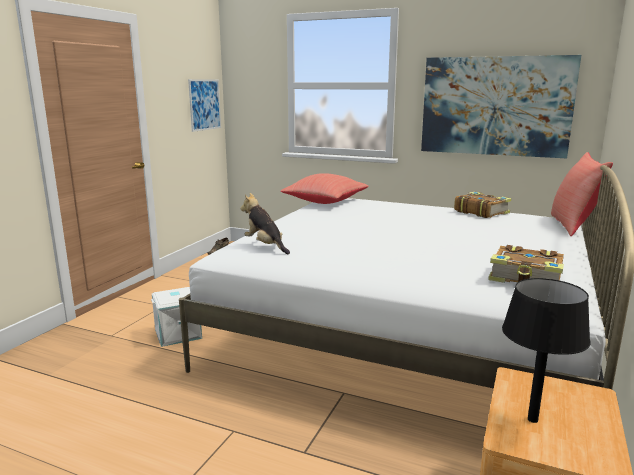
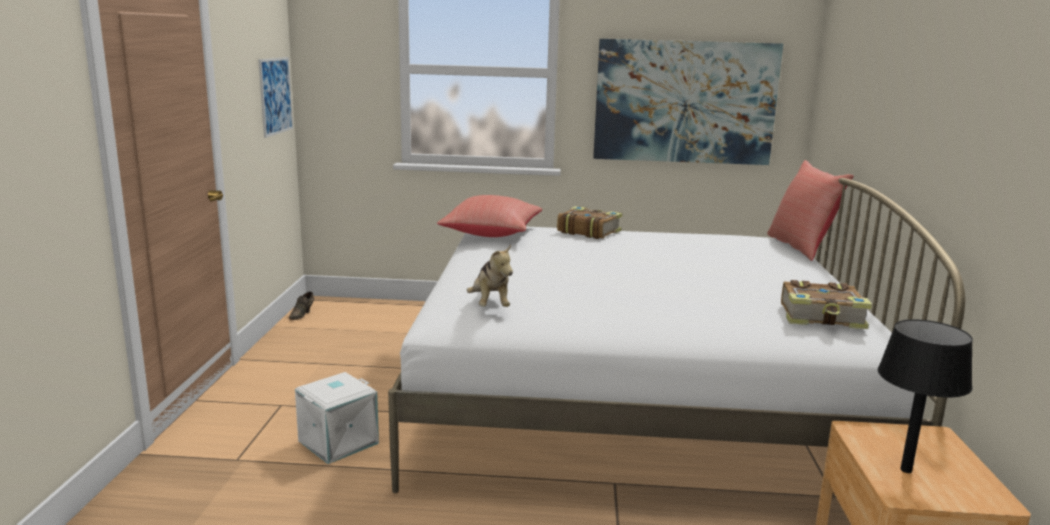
camera: 20 degrees left, 0 degrees up
plush toy [240,193,290,254] -> plush toy turned 135 degrees counterclockwise [467,245,513,307]
book [454,192,512,218] -> book moved to [557,206,622,239]

